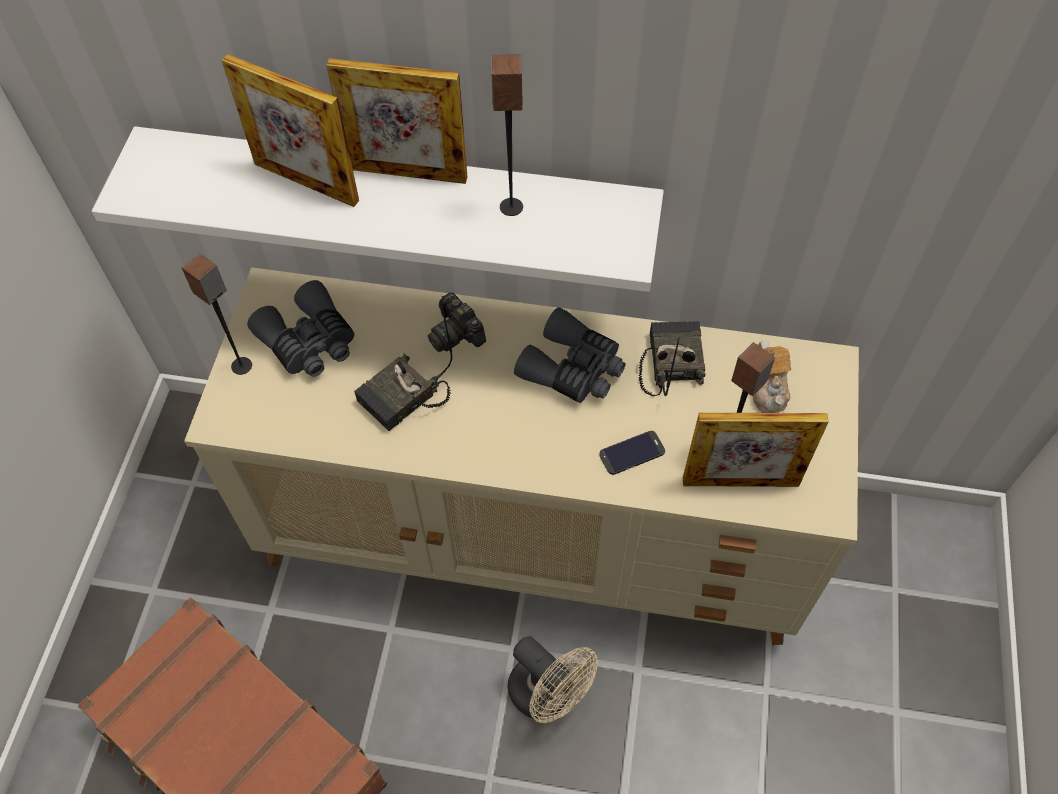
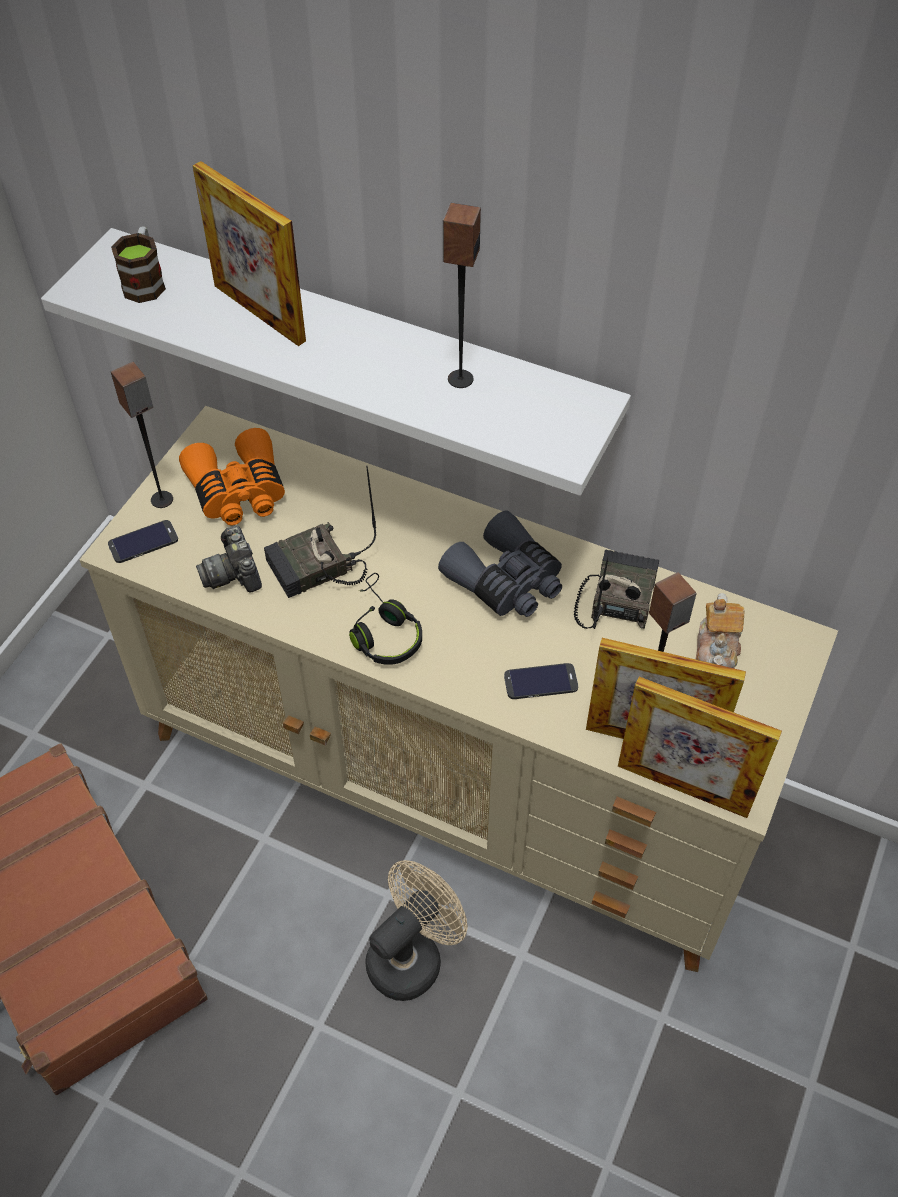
camera: 15 degrees right, 5 degrees down
grey binoculars [247,280,354,377] -> orange binoculars [179,428,285,525]
picture frame [326,58,467,184] -> picture frame moved to [618,677,782,818]
camera [428,292,486,352] -> camera moved to [196,525,262,592]
beige fan [508,636,598,723] -> beige fan turned 105 degrees counterclockwise [365,860,468,1001]
none -> phone [108,520,178,563]
none -> mug [111,226,166,303]
none -> black headphones [349,573,422,665]

